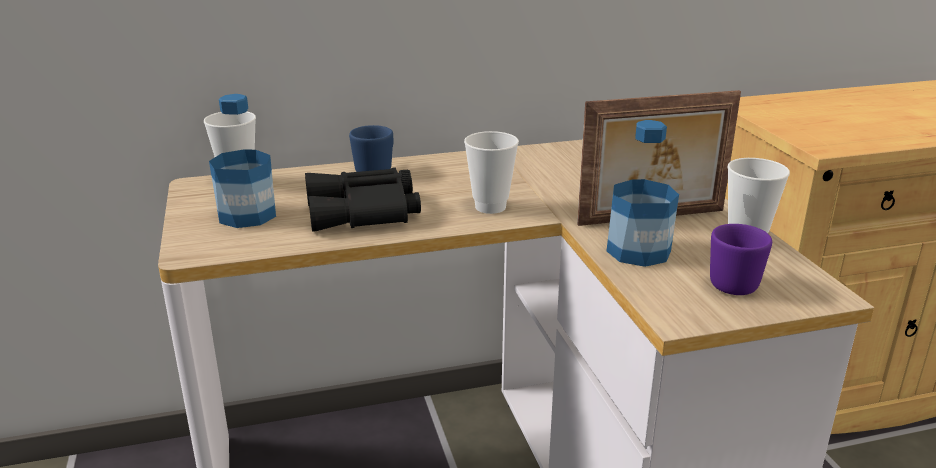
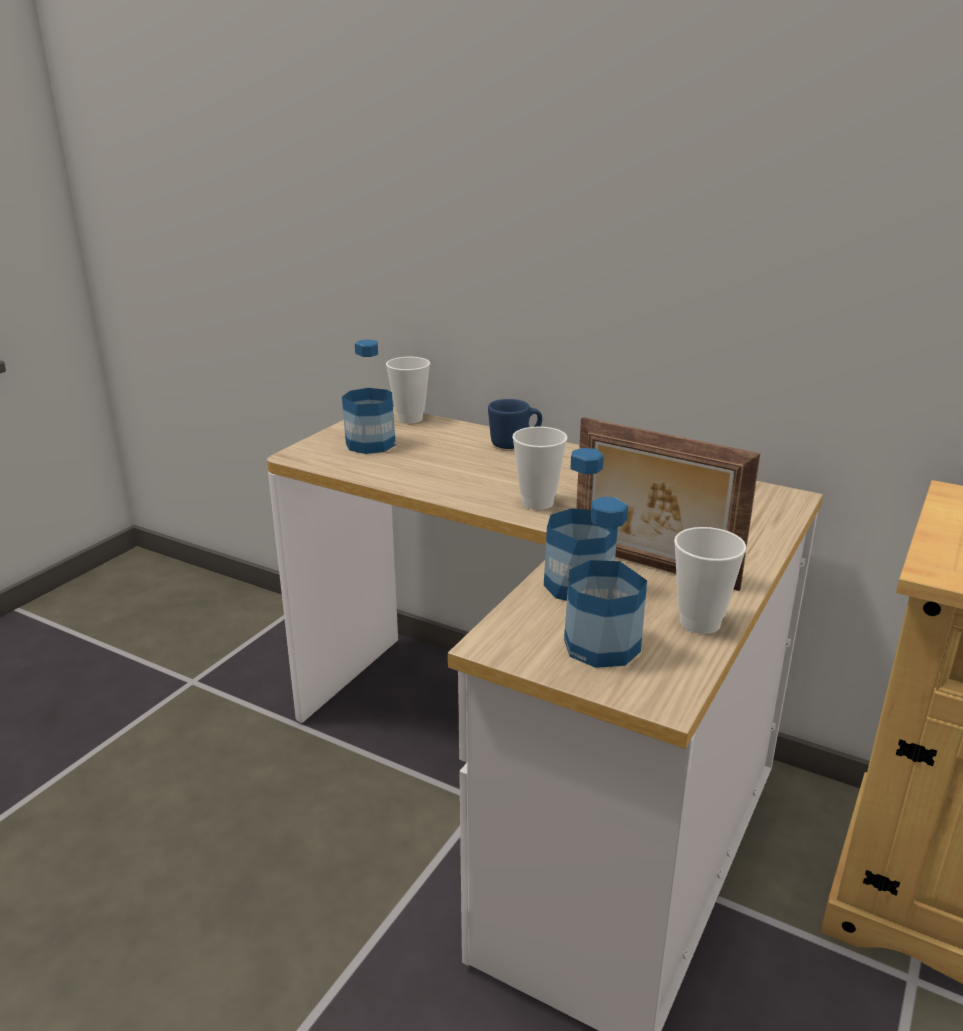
camera: 45 degrees right, 0 degrees up
black binoculars [305,167,421,232] -> none
purple mug [710,224,772,295] -> bottle [564,497,647,668]

